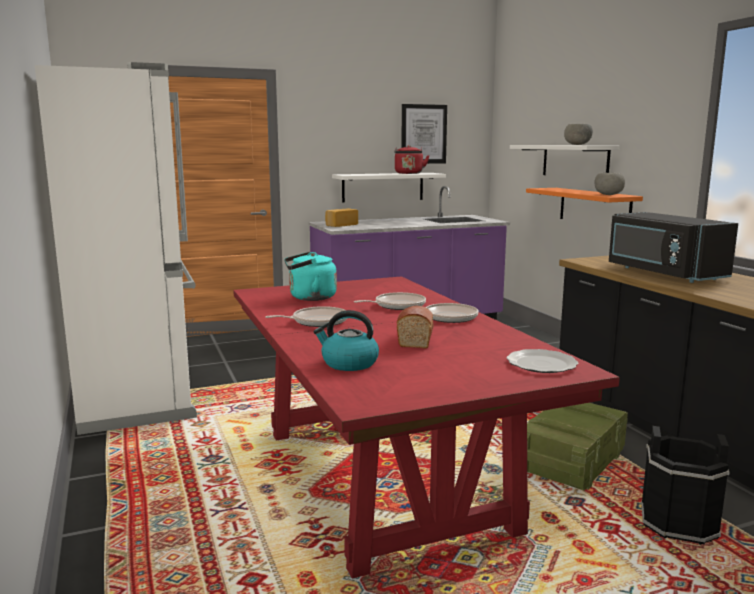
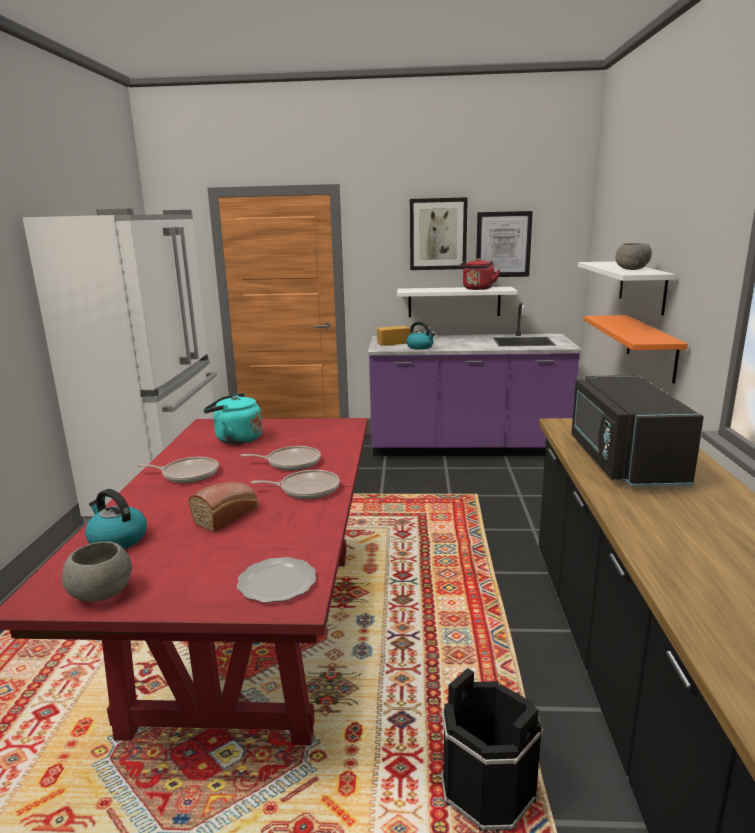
camera: 25 degrees right, 5 degrees up
crate [527,403,628,491] -> none
grey bowl [594,173,625,195] -> grey bowl moved to [62,541,132,602]
none -> kettle [406,321,435,349]
none -> picture [410,197,468,270]

